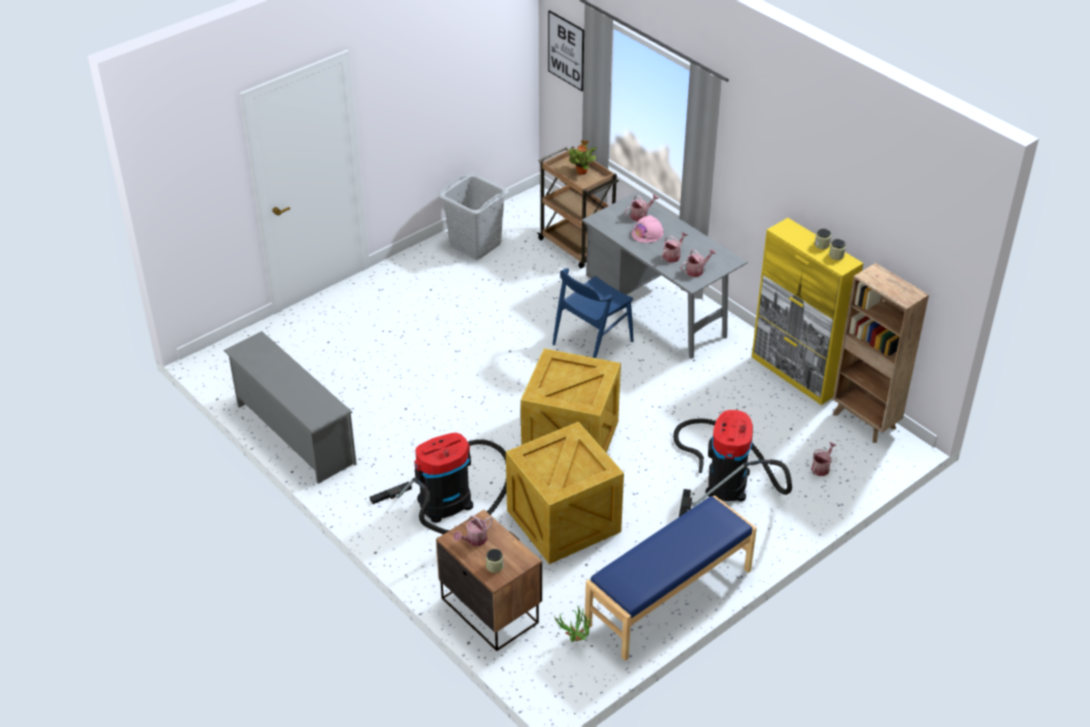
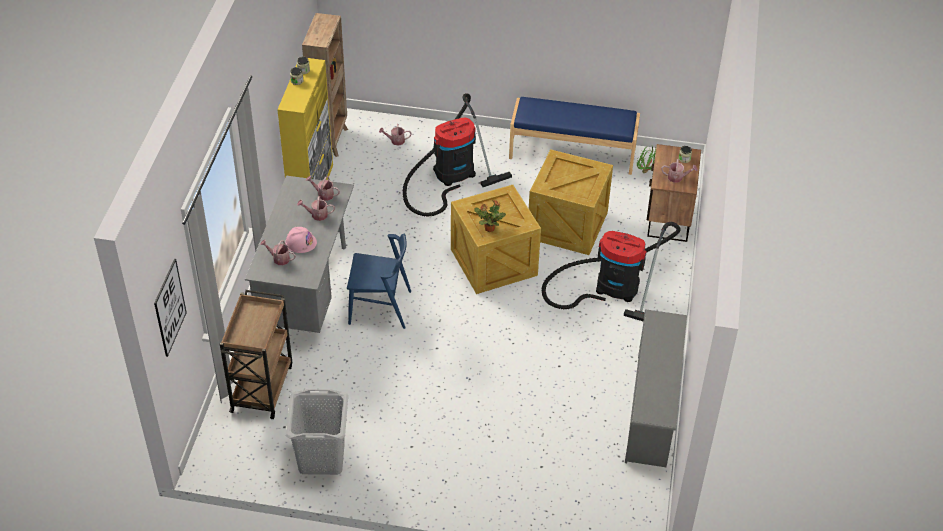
camera: 130 degrees left, 5 degrees up
potted plant [569,140,597,175] -> potted plant moved to [474,200,506,232]

